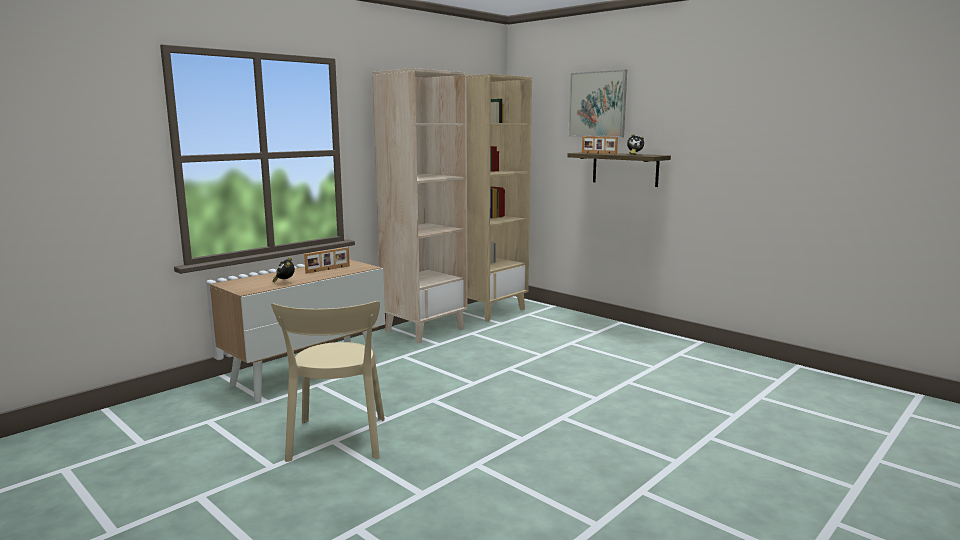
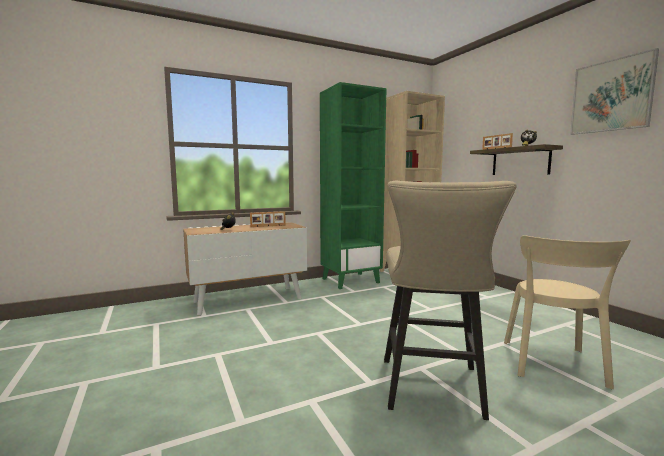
camera: 20 degrees right, 5 degrees down
beige chair [271,301,385,462] -> beige chair moved to [504,235,631,389]
beige bookcase [372,68,468,343] -> green bookcase [320,82,387,289]
picture [569,70,627,138] -> picture moved to [570,48,659,135]
none -> beige stool [384,181,517,420]

